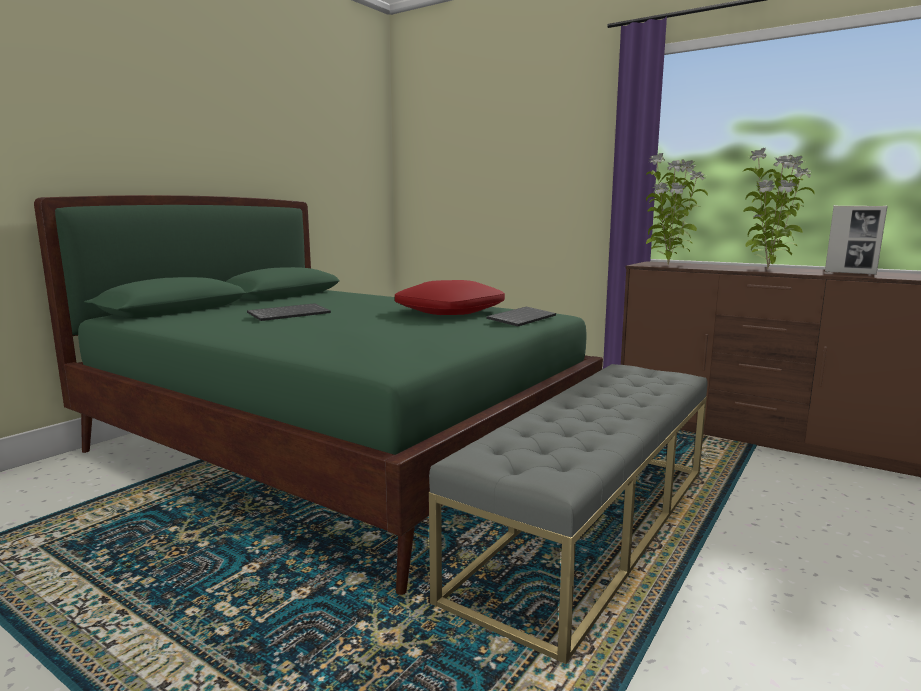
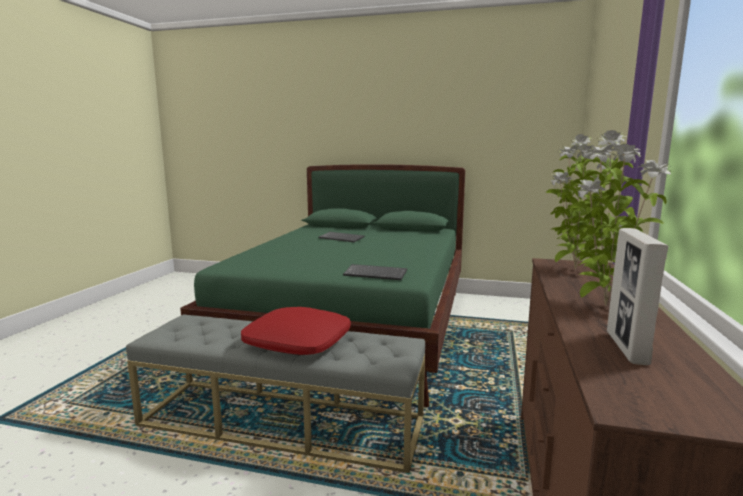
camera: 70 degrees right, 0 degrees up
red pillow [395,280,505,315] -> red pillow moved to [241,307,351,355]

